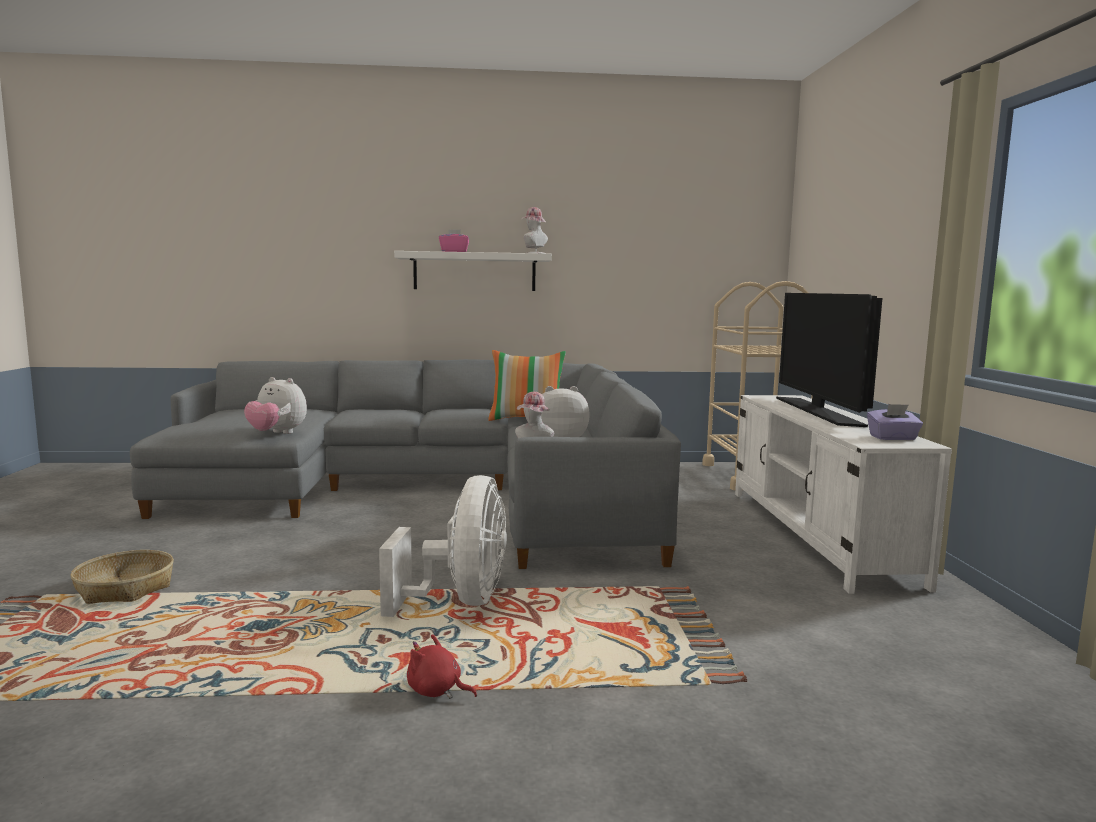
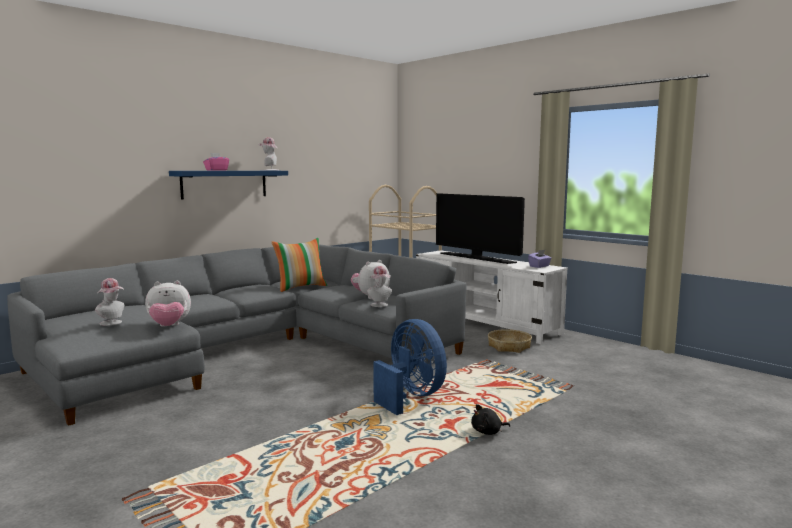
camera: 40 degrees left, 0 degrees up
basket [71,550,174,604] -> basket moved to [488,329,532,353]
white fan [379,475,507,617] -> blue fan [373,319,447,415]
white shelf [394,251,552,291] -> blue shelf [169,171,288,199]
red plush toy [407,634,477,699] -> black plush toy [471,404,510,435]
none -> hat [95,278,124,326]

